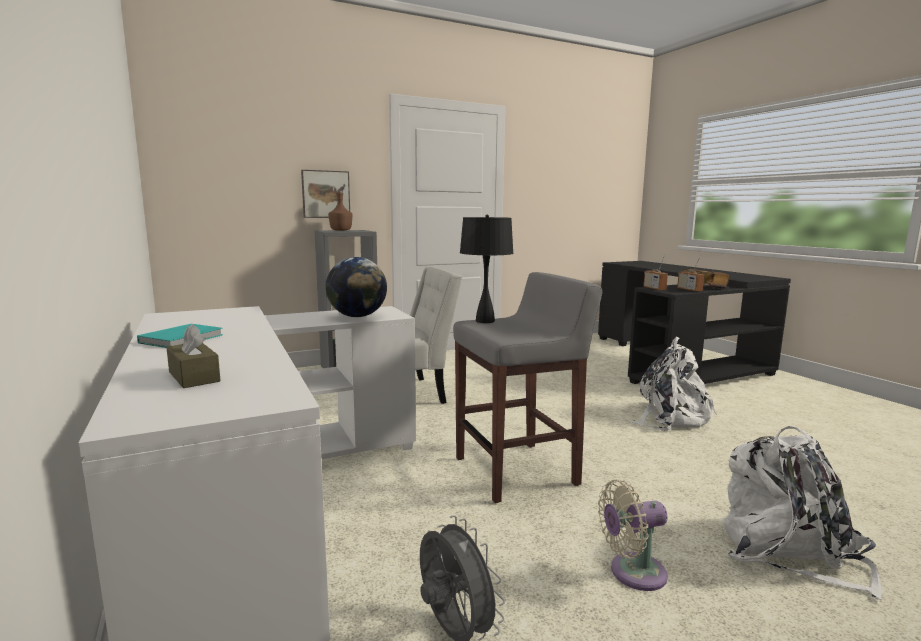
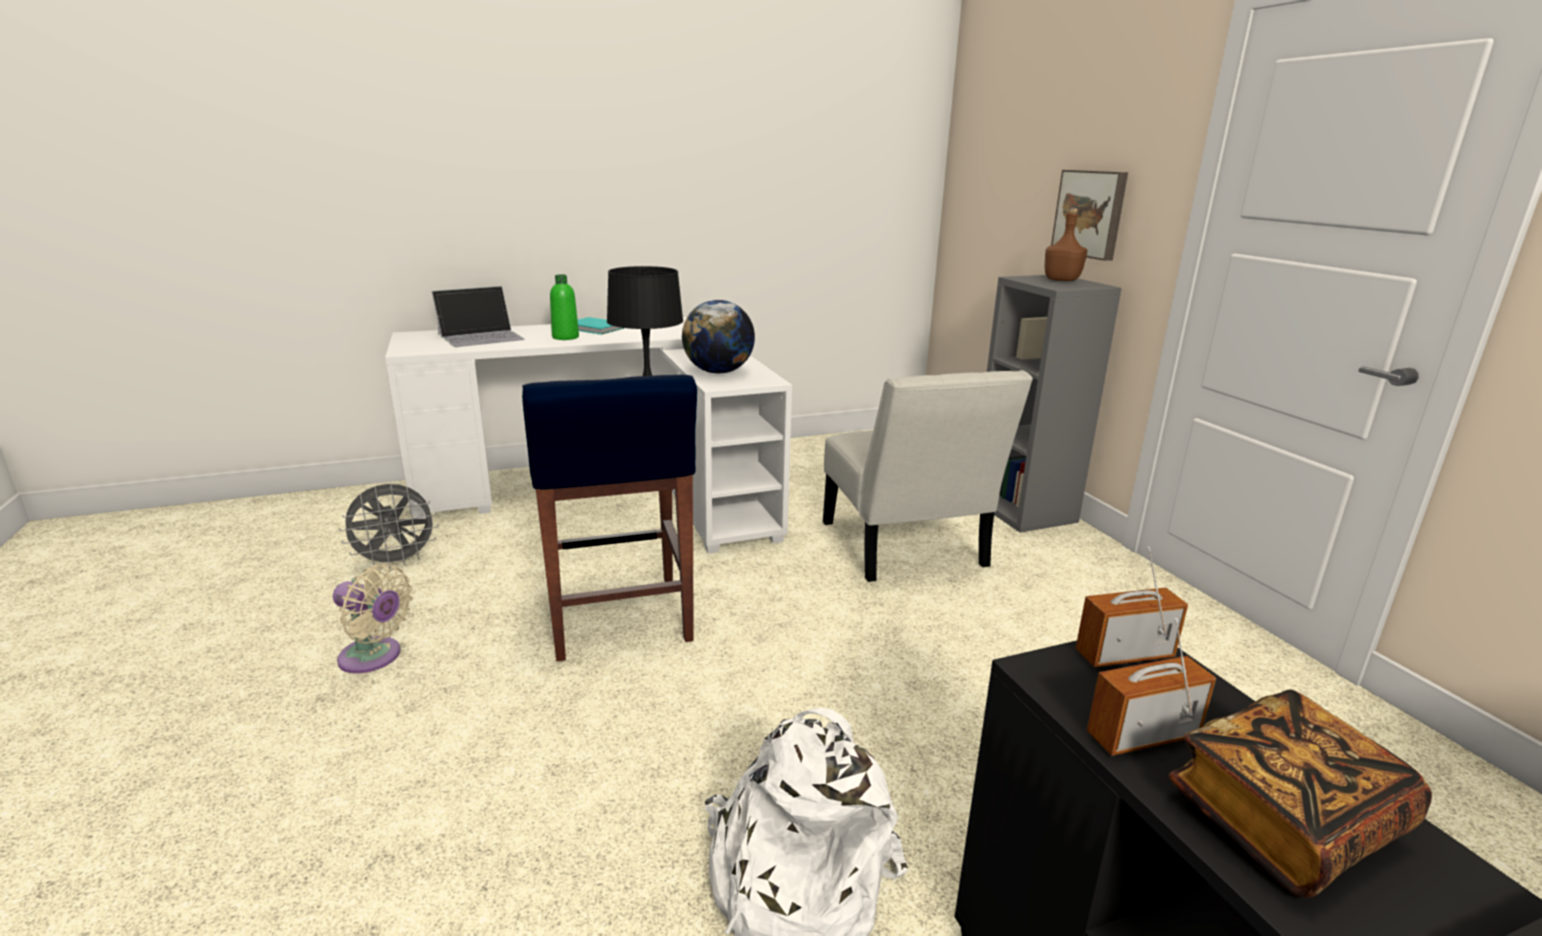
camera: 95 degrees right, 10 degrees up
brown tissue box [166,324,221,388] -> laptop [432,286,525,347]
grey stool [453,272,603,503] -> blue stool [522,375,697,662]
beige fan [598,480,668,591] -> beige fan turned 120 degrees clockwise [333,564,413,673]
white backpack [724,426,882,600] -> none
none -> green bottle [550,274,579,340]

